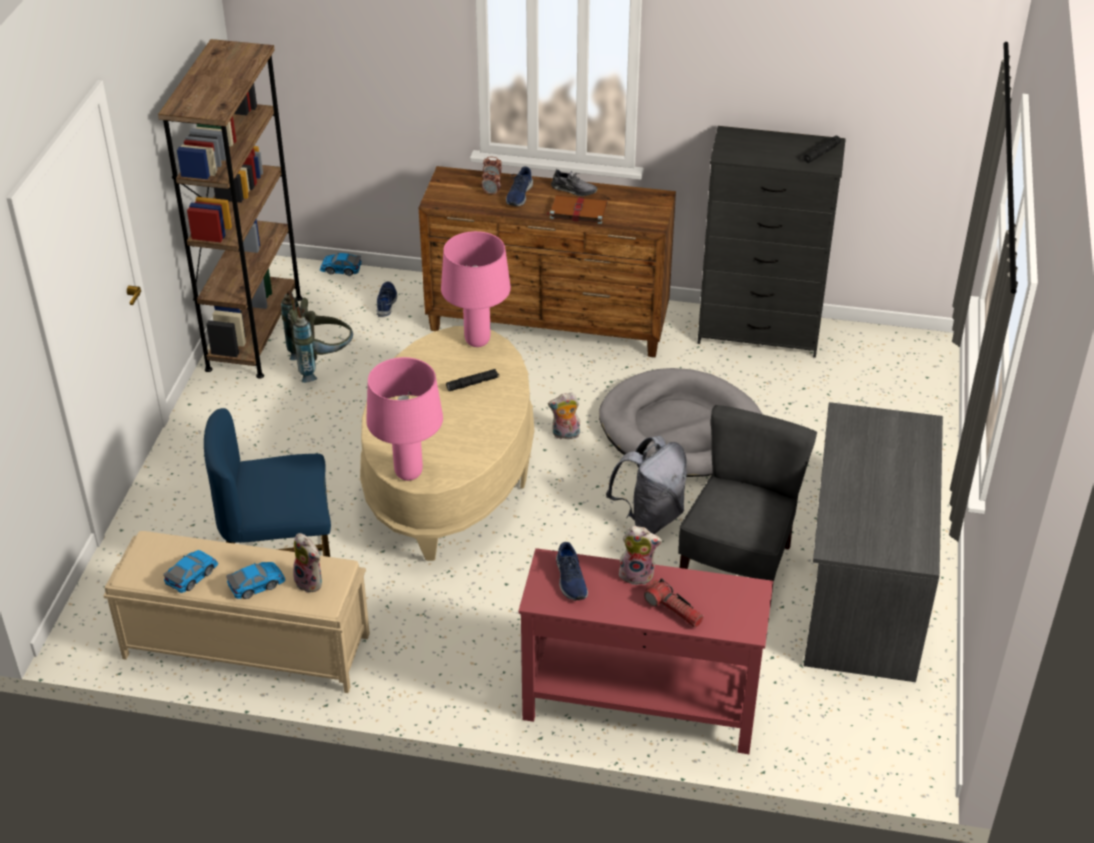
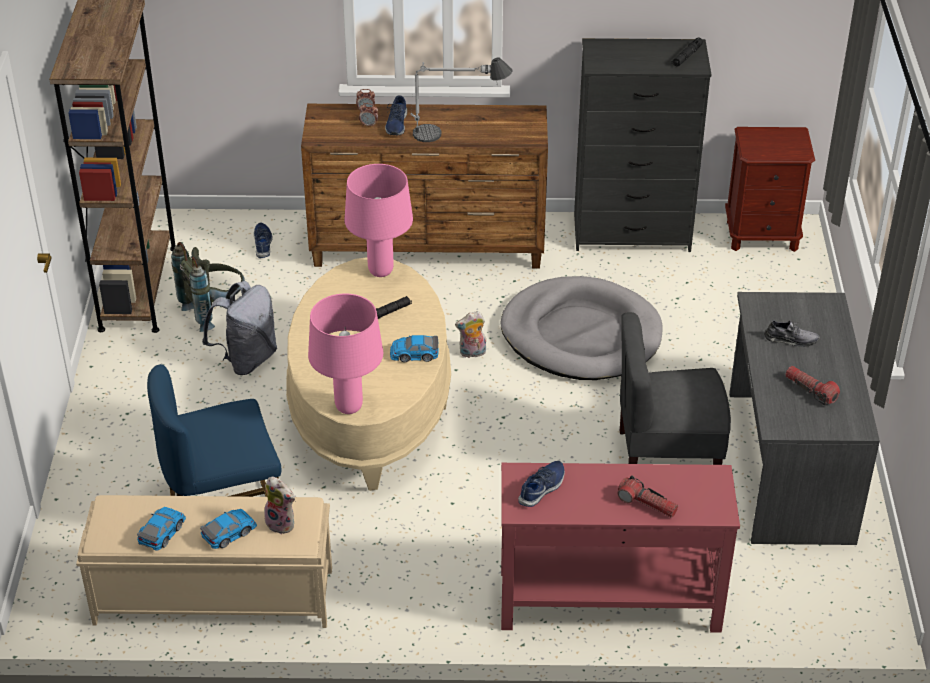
camera: 10 degrees left, 0 degrees up
toy car [320,253,362,276] -> toy car moved to [390,335,439,362]
brown book [547,195,608,224] -> table lamp [410,58,513,142]
grey shoe [551,169,598,196] -> grey shoe moved to [765,319,819,347]
blue shoe [556,542,588,601] -> blue shoe turned 120 degrees counterclockwise [518,461,565,507]
grey backpack [606,436,687,534] -> grey backpack moved to [202,281,277,375]
plush toy [619,526,662,585] -> none
grey chair [678,405,817,607] -> grey chair turned 105 degrees counterclockwise [620,312,731,465]
none -> brown nightstand [725,127,815,252]
none -> flashlight [785,366,840,405]

